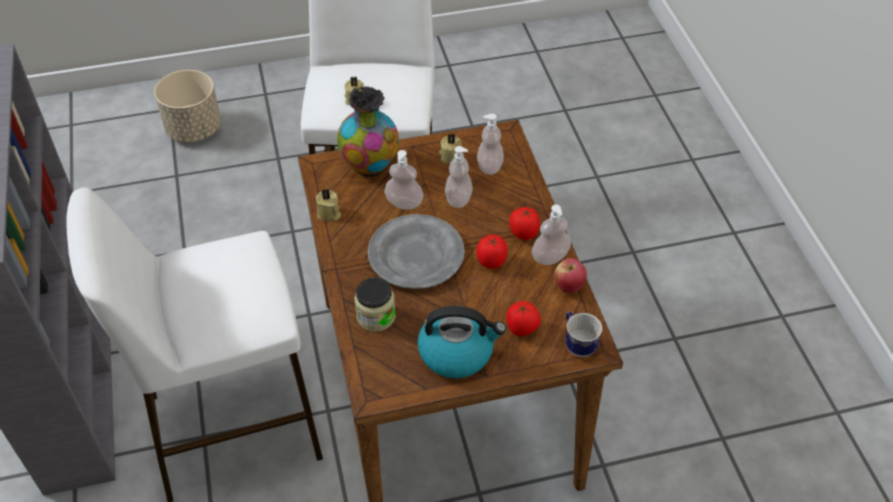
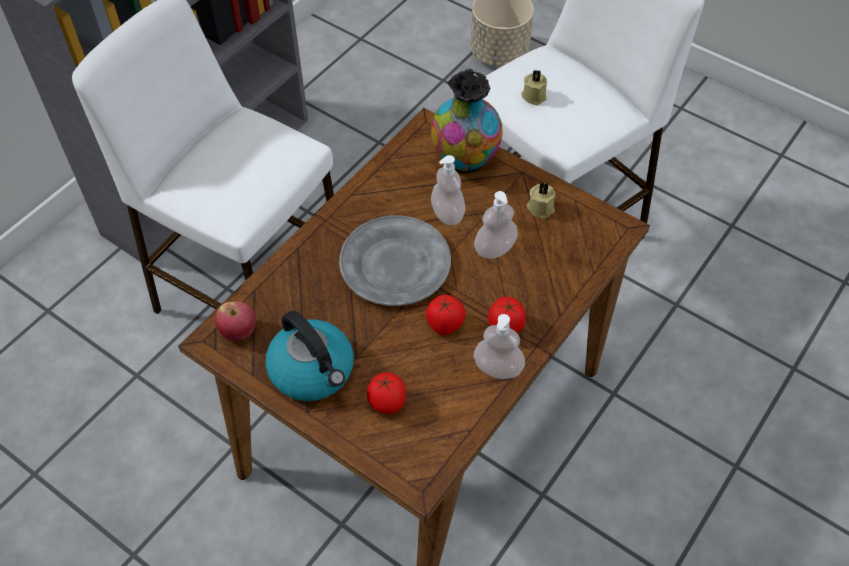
camera: 50 degrees right, 5 degrees up
beige candle [316,188,341,221] -> none
jar [355,277,396,332] -> none
soap dispenser [477,114,504,175] -> none
apple [554,258,587,294] -> apple moved to [215,302,256,341]
mug [566,312,602,357] -> none

